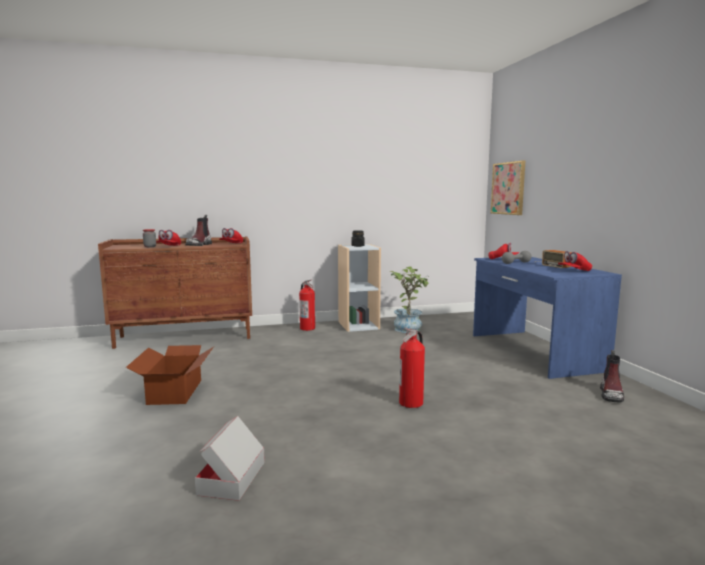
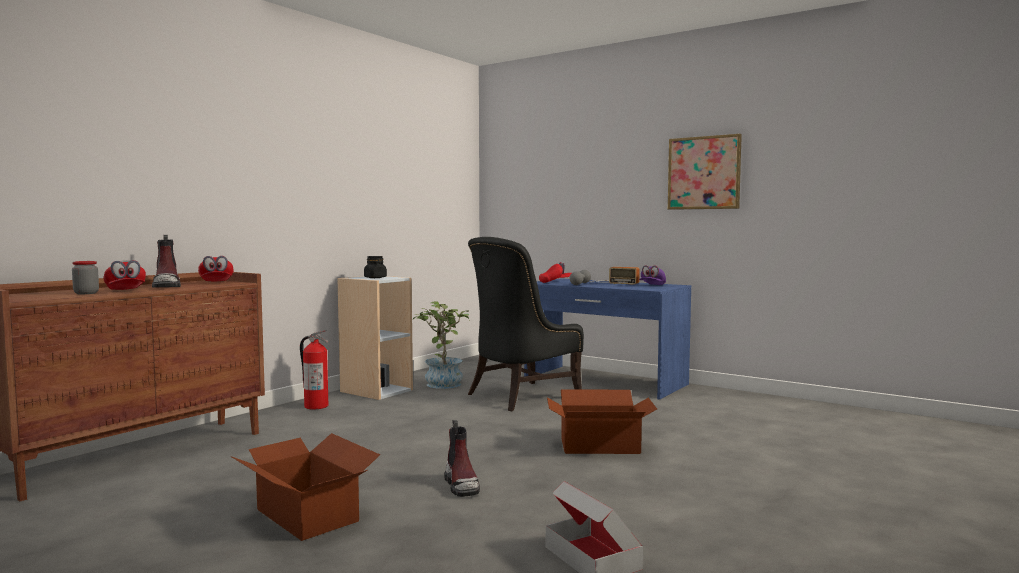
camera: 40 degrees left, 5 degrees down
fire extinguisher [399,329,425,408] -> cardboard box [547,390,657,454]
picture [491,160,525,215] -> picture moved to [668,134,742,210]
red cap [558,251,592,271] -> purple cap [639,265,666,285]
boot [600,350,624,403] -> boot moved to [444,420,480,497]
none -> black chair [468,237,584,411]

